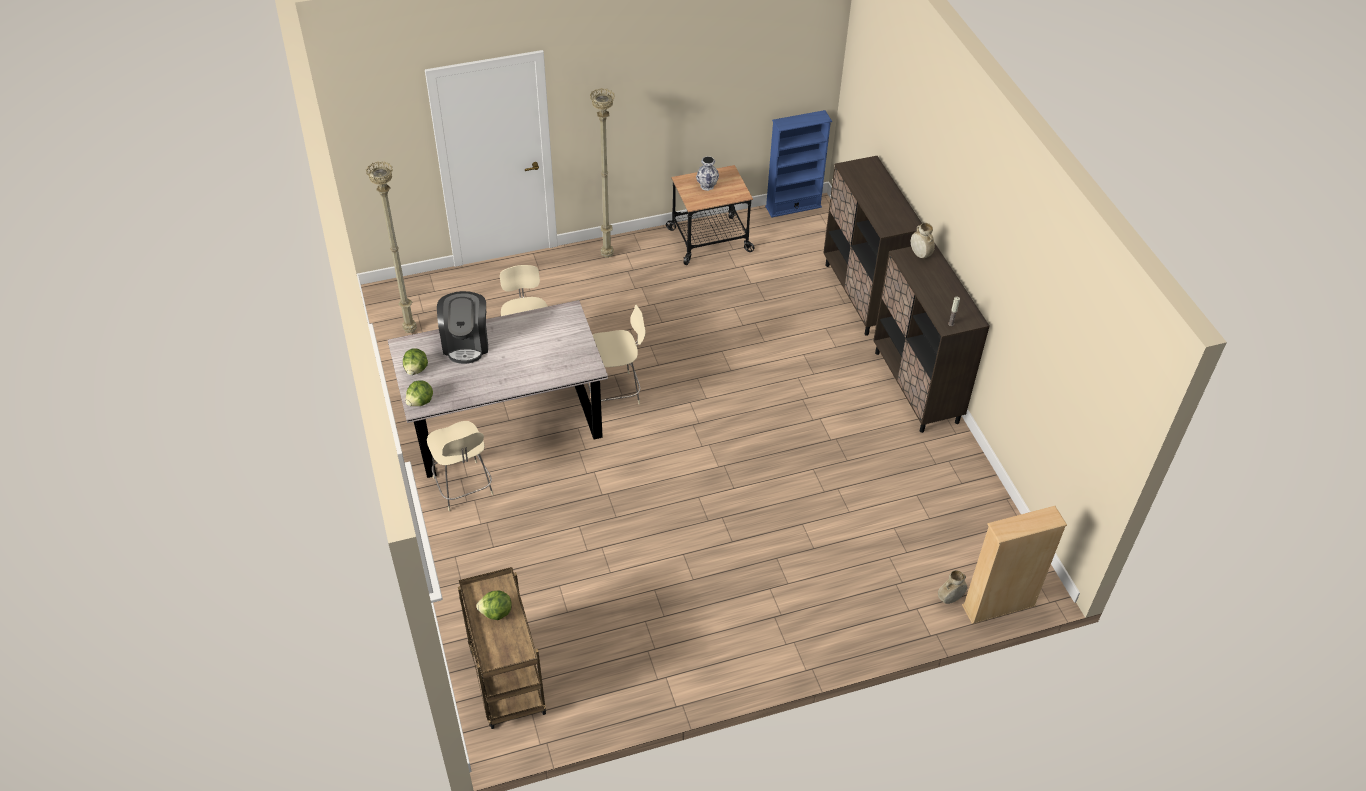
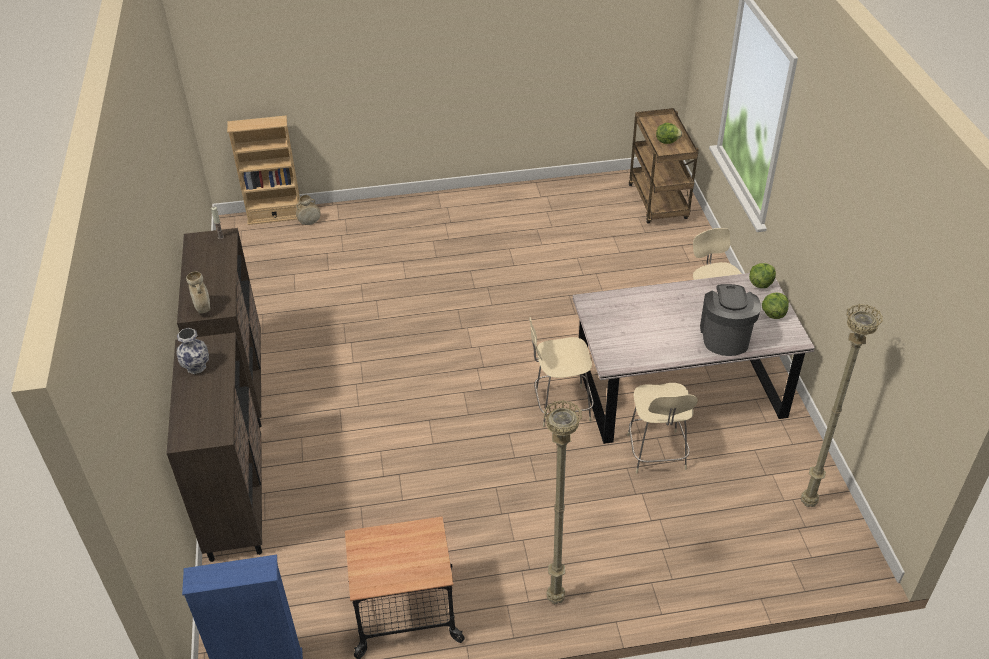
camera: 170 degrees left, 5 degrees down
vase [696,156,719,191] -> vase moved to [177,328,209,374]

